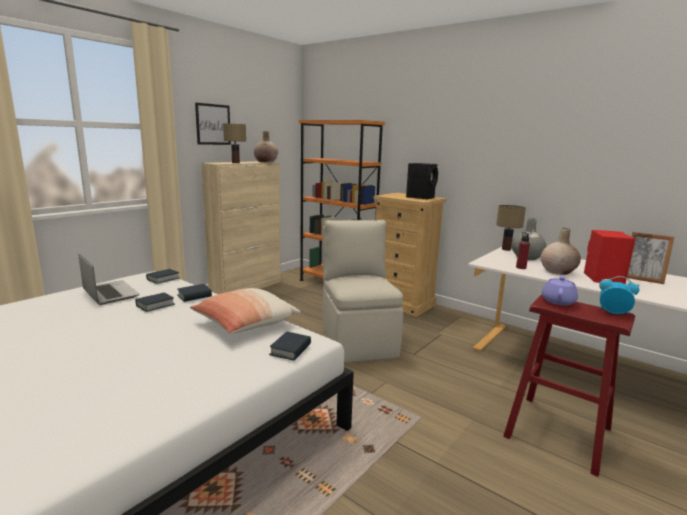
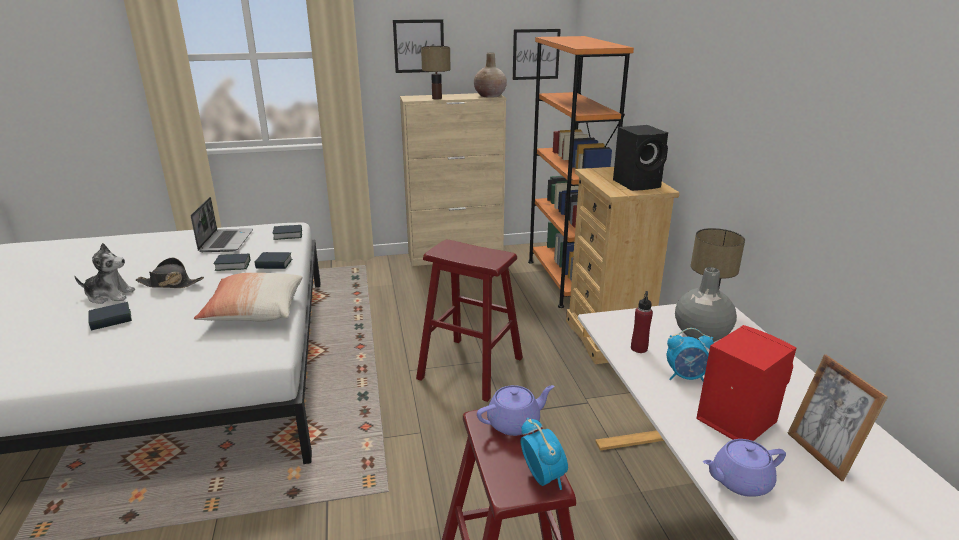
camera: 40 degrees right, 10 degrees up
book [269,332,311,361] -> book moved to [88,302,132,330]
beige chair [323,220,404,362] -> red stool [416,240,523,402]
beige vase [540,228,581,275] -> alarm clock [667,328,714,381]
none -> plush toy [74,243,135,304]
none -> black hat [135,258,204,288]
none -> picture [513,29,561,80]
none -> purple teapot [703,439,786,496]

